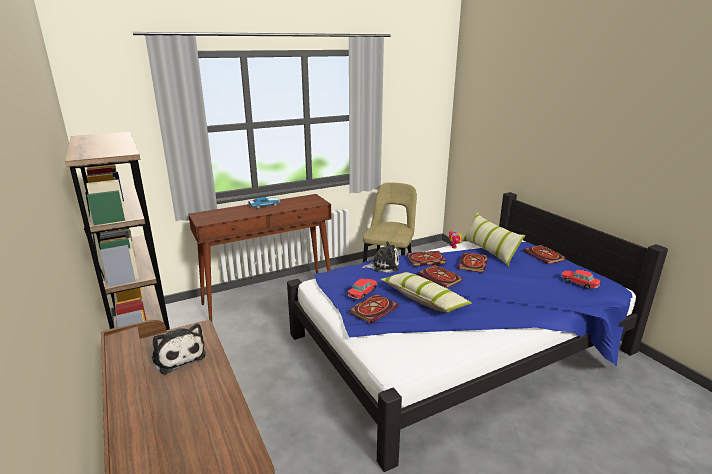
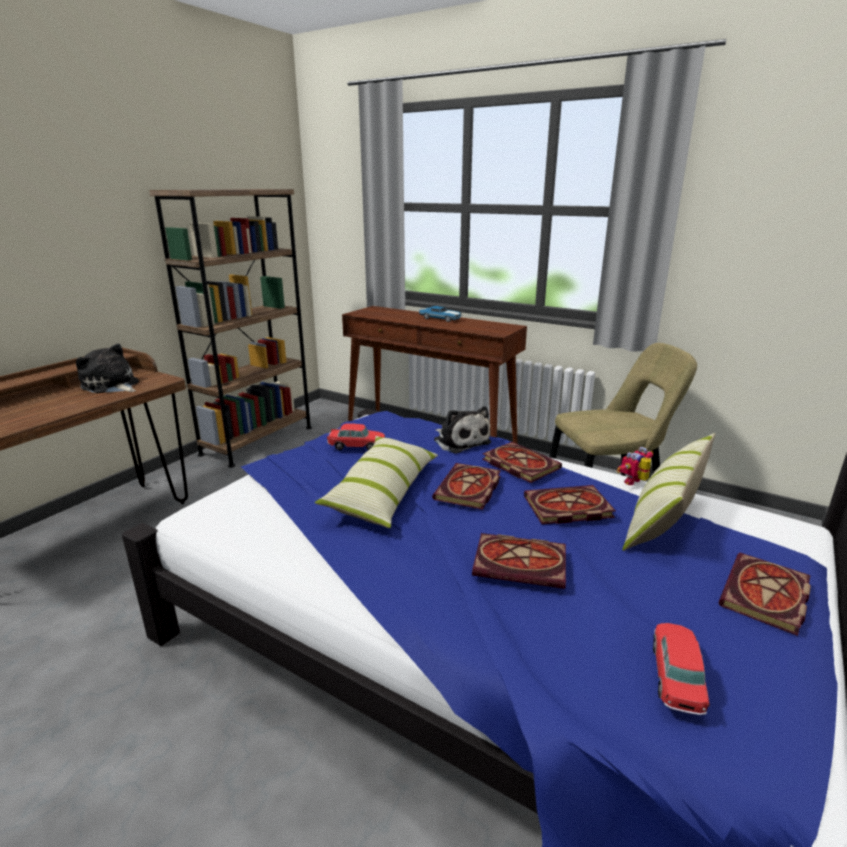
camera: 60 degrees right, 0 degrees up
plush toy [152,324,206,375] -> plush toy turned 105 degrees clockwise [76,344,139,393]
book [349,294,399,324] -> book moved to [472,533,566,589]

